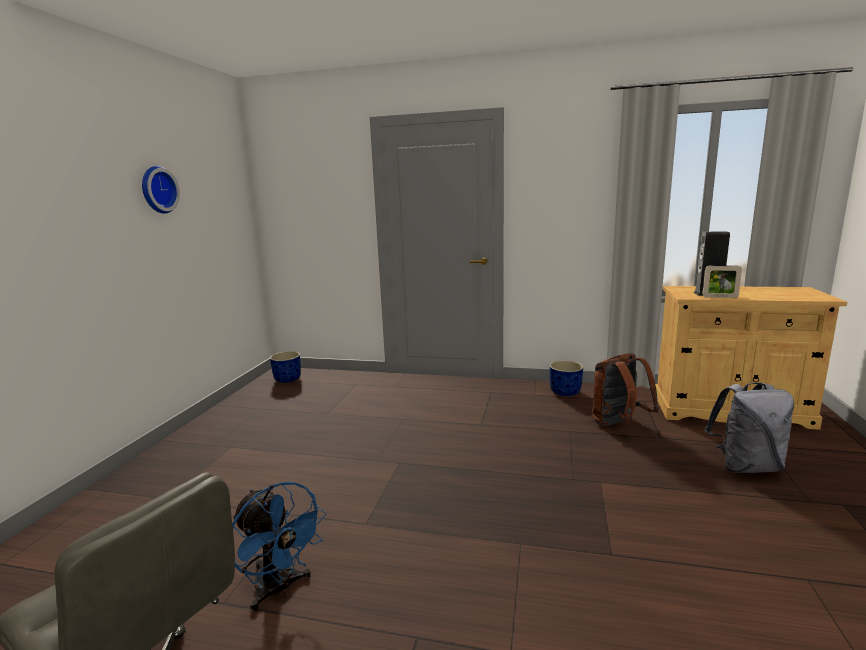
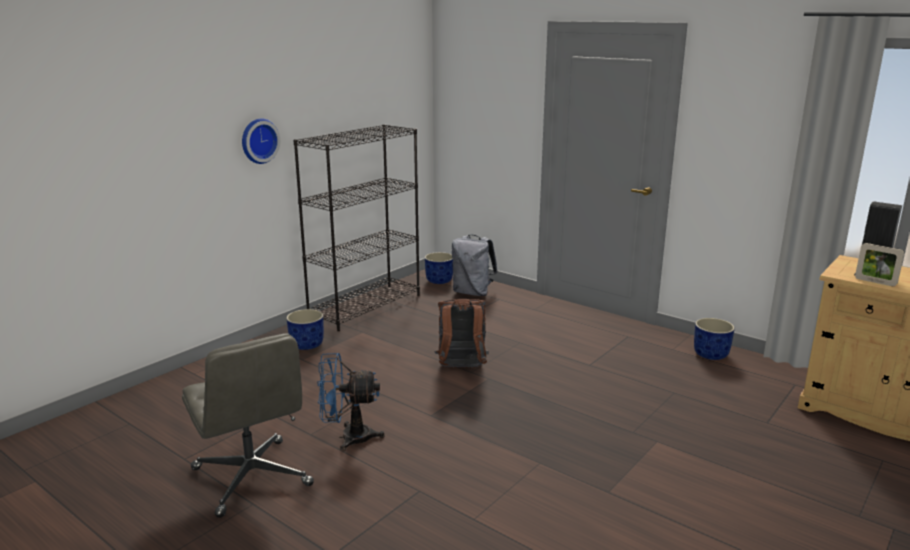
camera: 25 degrees right, 5 degrees up
wall clock [142,166,180,214] -> wall clock moved to [242,119,280,164]
blue fan [232,482,327,612] -> blue fan turned 105 degrees clockwise [317,353,385,452]
brown backpack [592,353,659,426] -> brown backpack moved to [434,299,489,367]
grey backpack [705,383,794,473] -> grey backpack moved to [452,235,498,296]
none -> blue planter [286,309,324,350]
none -> black bookcase [294,124,420,331]

